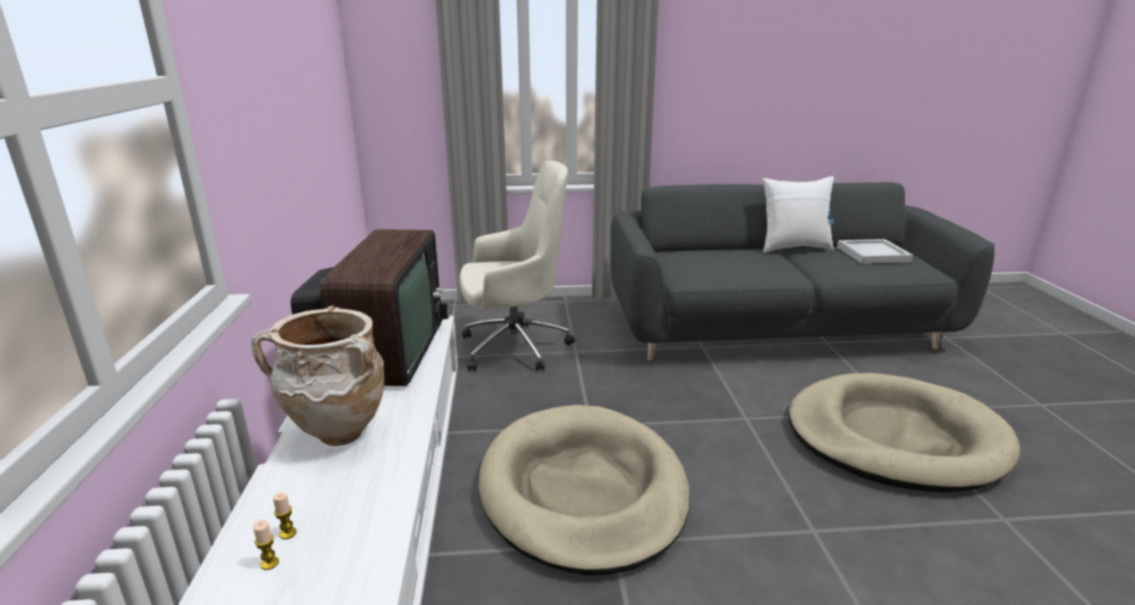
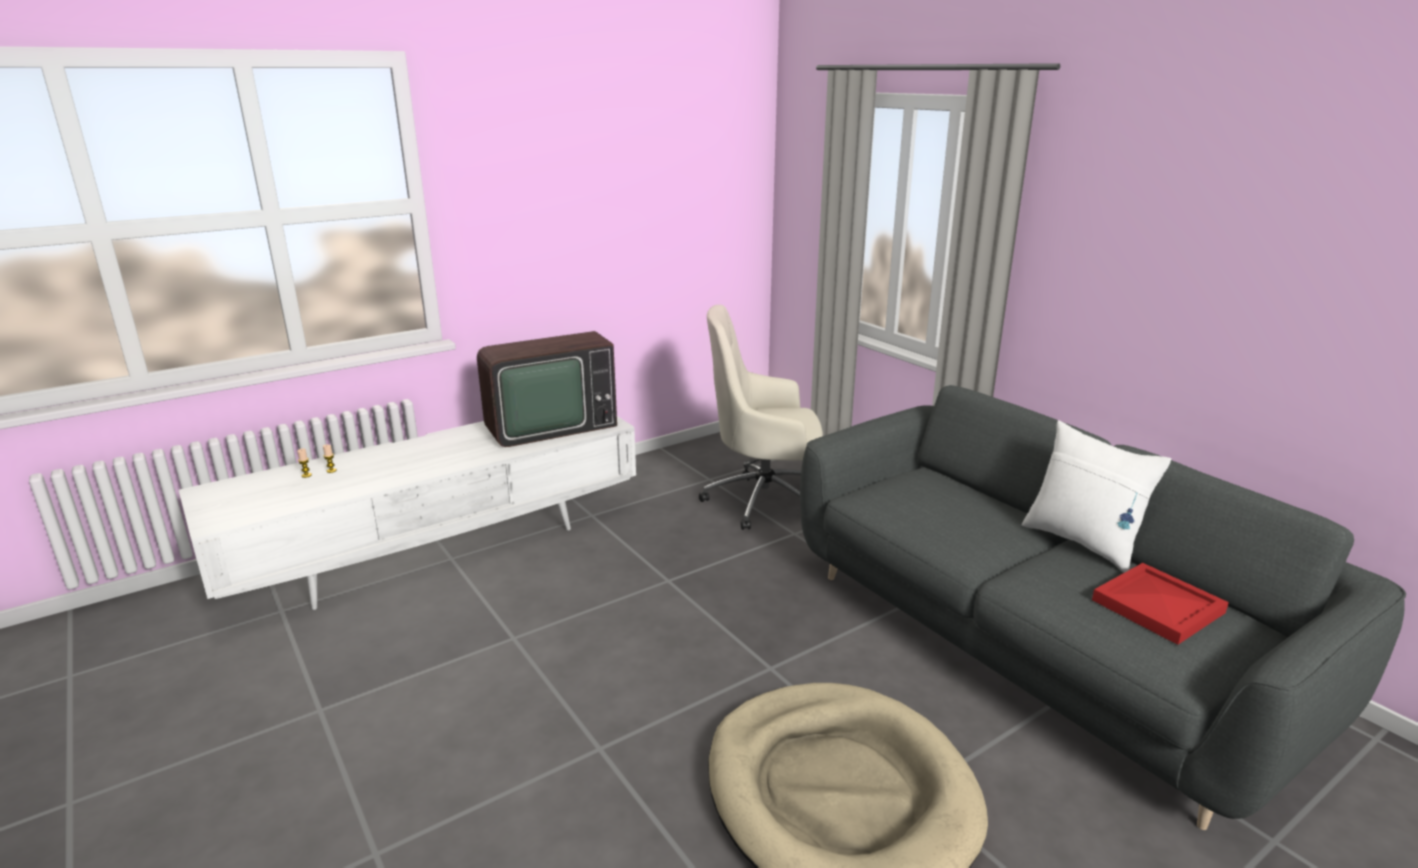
camera: 60 degrees right, 0 degrees up
beige vase [251,305,384,446] -> none
beige office chair [460,161,575,371] -> beige office chair turned 135 degrees clockwise [699,305,823,530]
beige dog bed [479,405,690,575] -> none
white tray [837,239,913,264] -> red tray [1092,563,1229,645]

